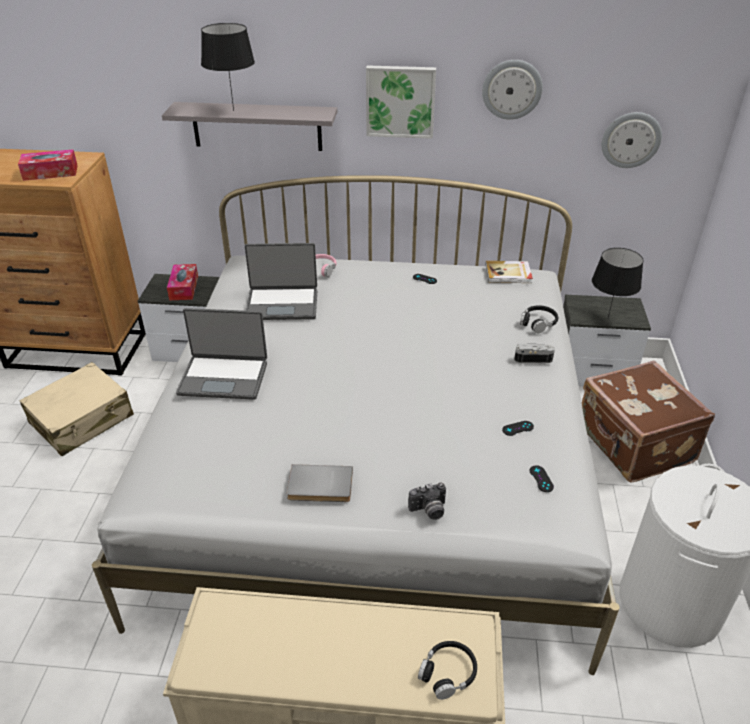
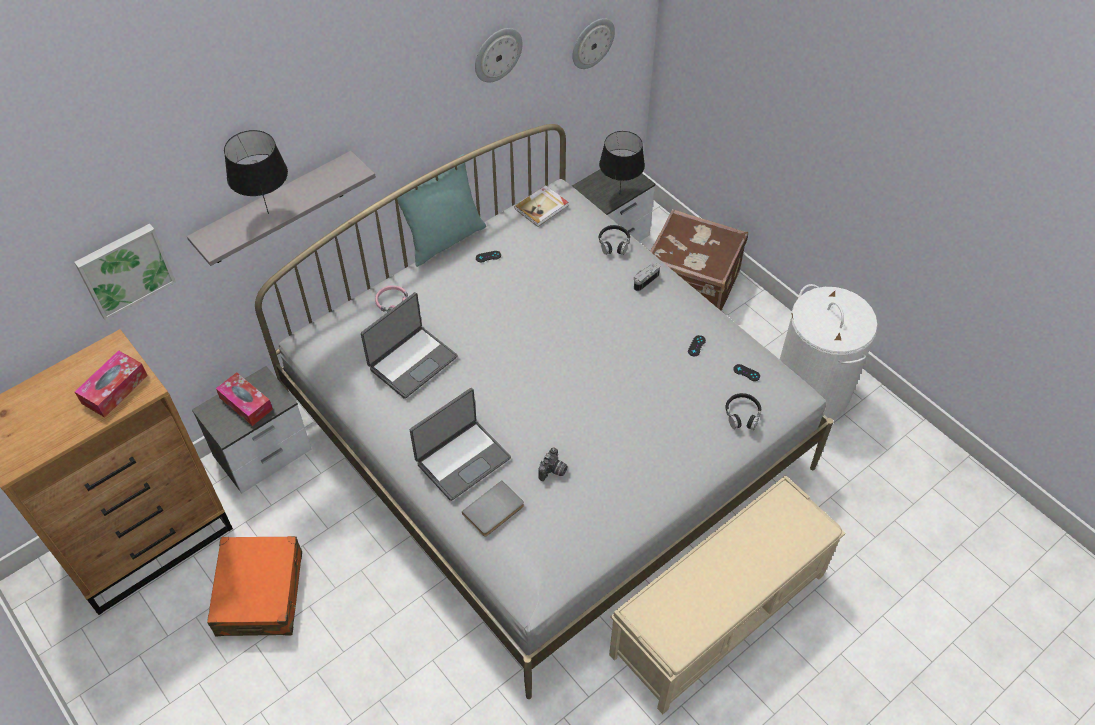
camera: 45 degrees left, 15 degrees up
beige suitcase [19,362,134,456] -> orange suitcase [207,536,302,636]
grey book [287,464,353,502] -> grey book moved to [462,480,524,537]
picture [366,65,436,139] -> picture moved to [74,224,176,320]
camera [408,482,446,520] -> camera moved to [538,447,568,481]
black headphones [418,641,477,700] -> black headphones moved to [725,393,761,430]
none -> turquoise pillow [397,154,486,267]

